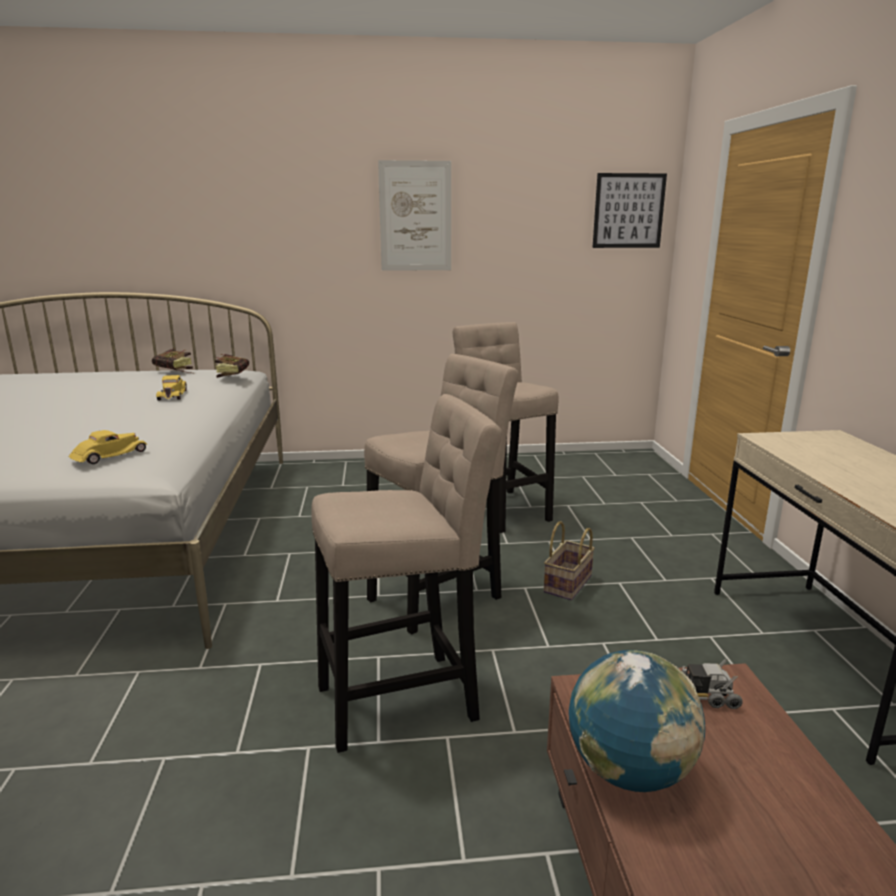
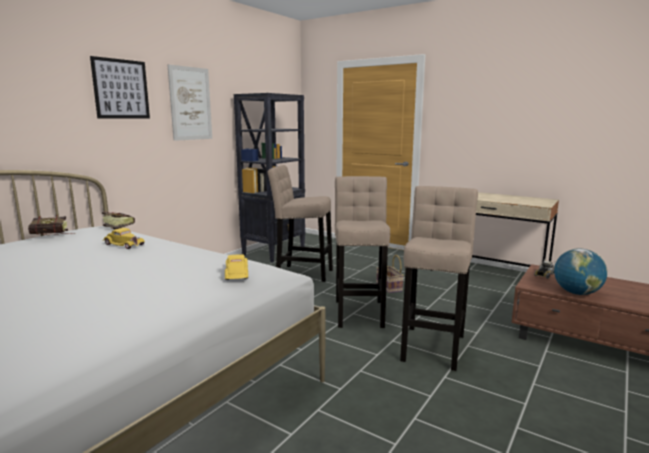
camera: 50 degrees left, 5 degrees down
picture [592,173,667,248] -> picture moved to [90,56,150,119]
none -> black bookcase [234,93,306,263]

